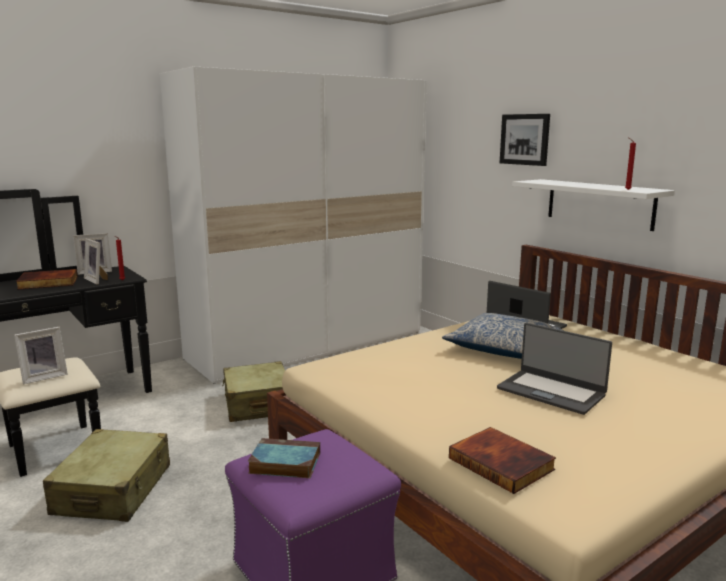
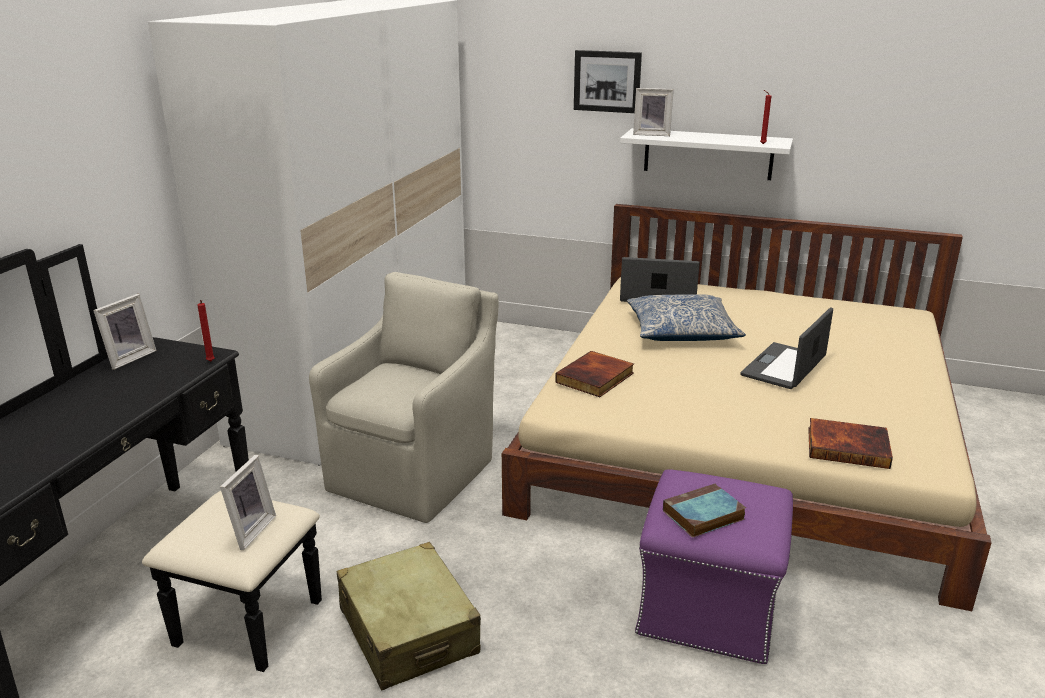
camera: 35 degrees left, 10 degrees up
book [16,269,78,290] -> book moved to [555,351,634,397]
picture frame [84,238,108,284] -> picture frame moved to [633,88,674,136]
beige suitcase [222,361,285,422] -> beige armchair [309,272,498,523]
laptop [497,323,612,415] -> laptop turned 120 degrees clockwise [740,307,833,389]

